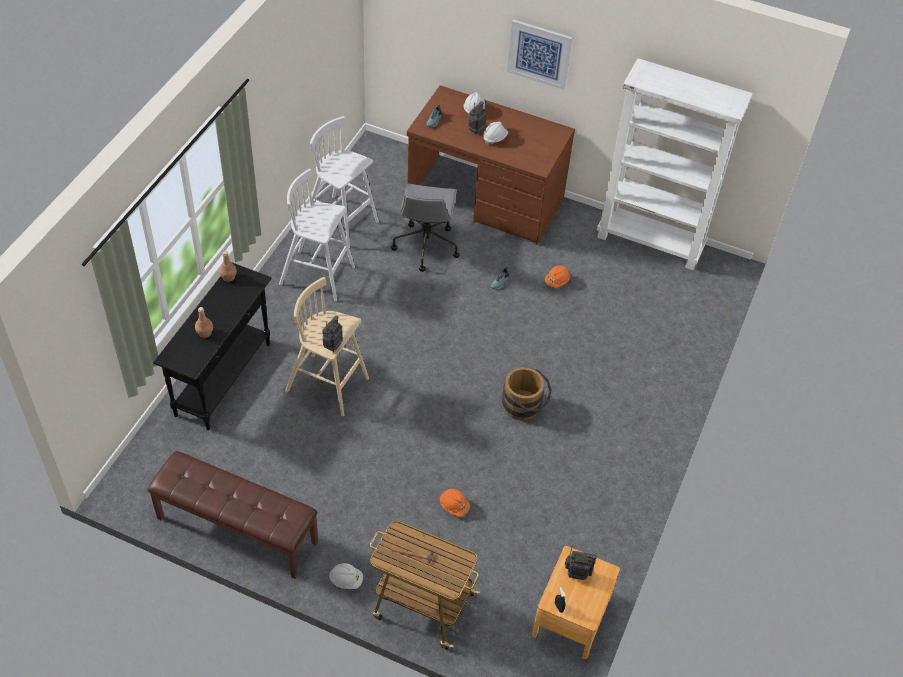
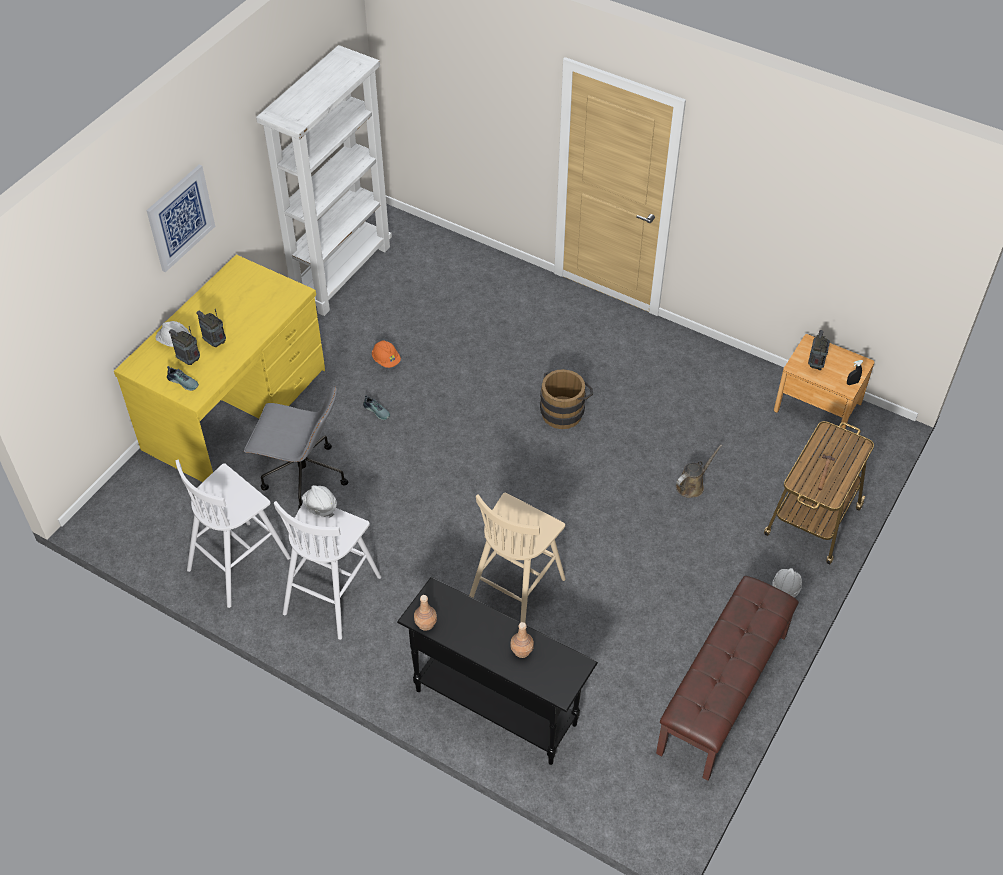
camera: 80 degrees left, 0 degrees up
radio [322,315,343,352] -> radio moved to [169,326,200,365]
brown desk [407,85,575,245] -> yellow desk [114,255,325,482]
orange hard hat [440,489,470,517] -> brown watering can [676,444,723,498]
white hard hat [483,122,508,145] -> white hard hat moved to [302,485,337,518]

